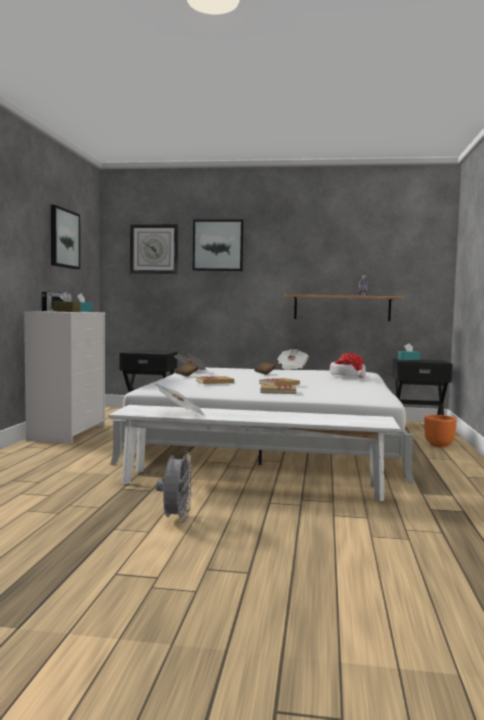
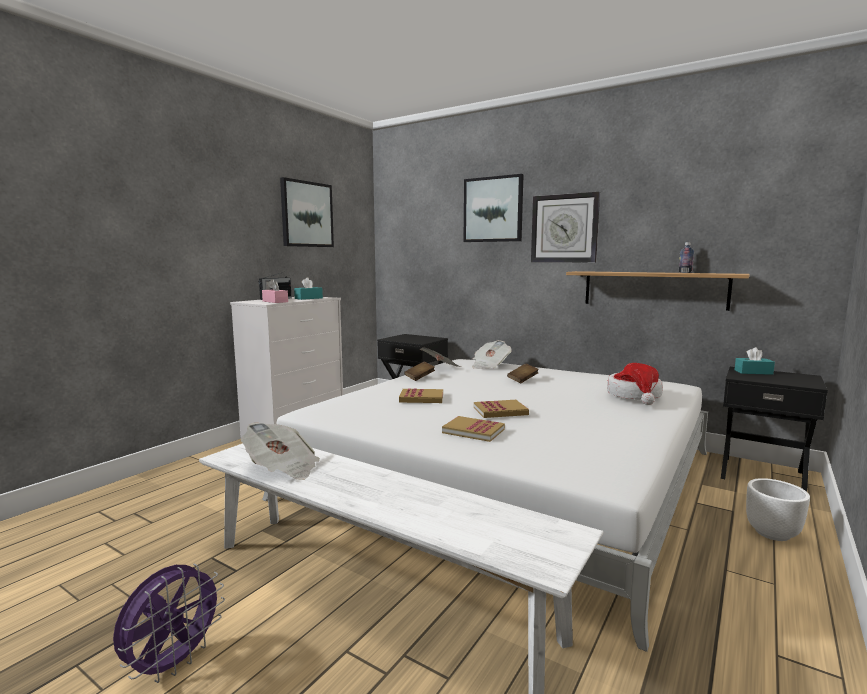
camera: 25 degrees right, 5 degrees up
brown tissue box [54,292,80,312] -> pink tissue box [262,279,288,303]
wall clock [130,224,178,274] -> wall clock moved to [531,192,600,262]
grey fan [156,451,194,523] -> purple fan [113,564,225,683]
newspaper [277,349,309,370] -> newspaper moved to [472,340,512,369]
orange planter [424,415,457,447] -> white planter [746,478,810,541]

